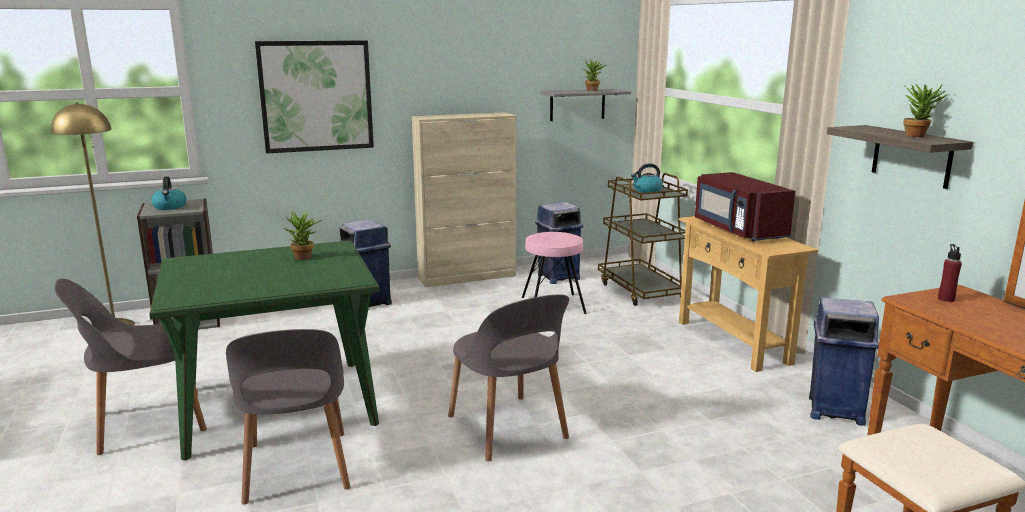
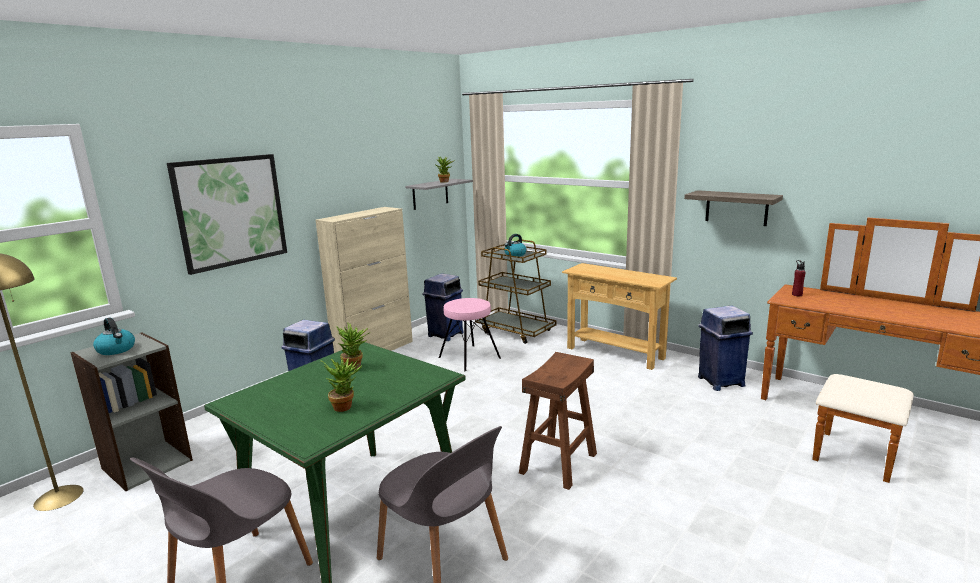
camera: 30 degrees left, 0 degrees up
grey chair [448,294,569,462] -> brown stool [519,352,597,490]
red microwave [695,172,795,241] -> none
potted plant [903,84,948,137] -> potted plant moved to [320,358,363,412]

